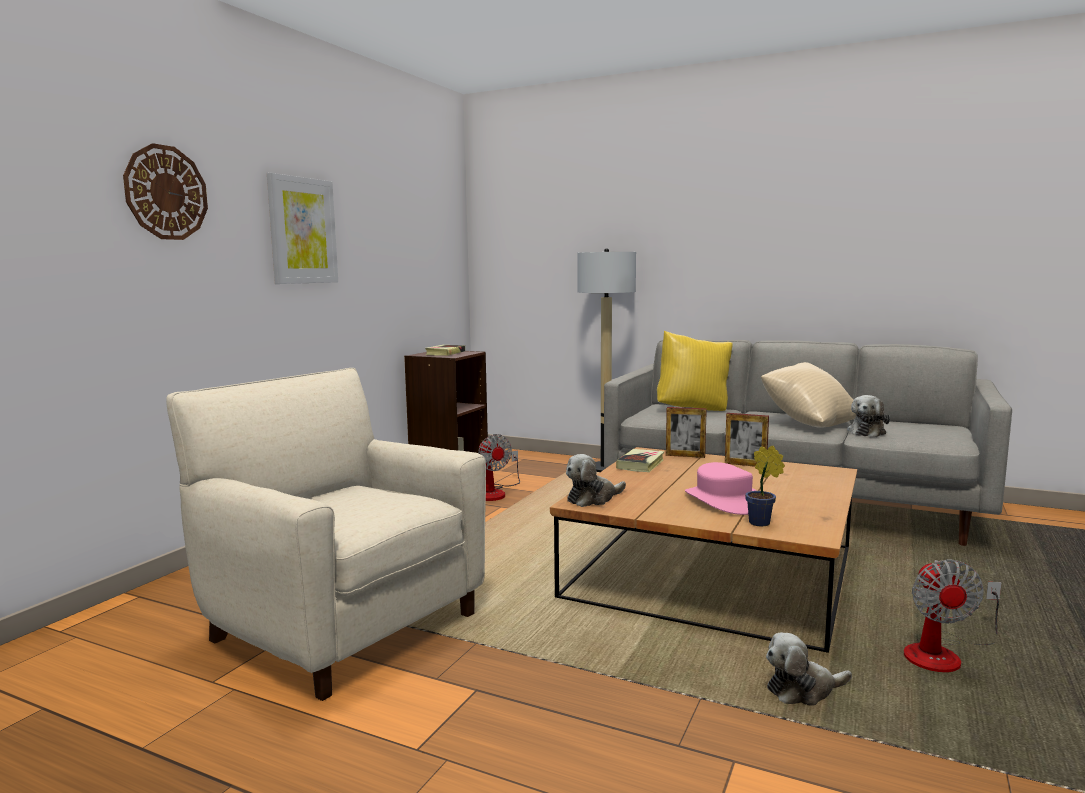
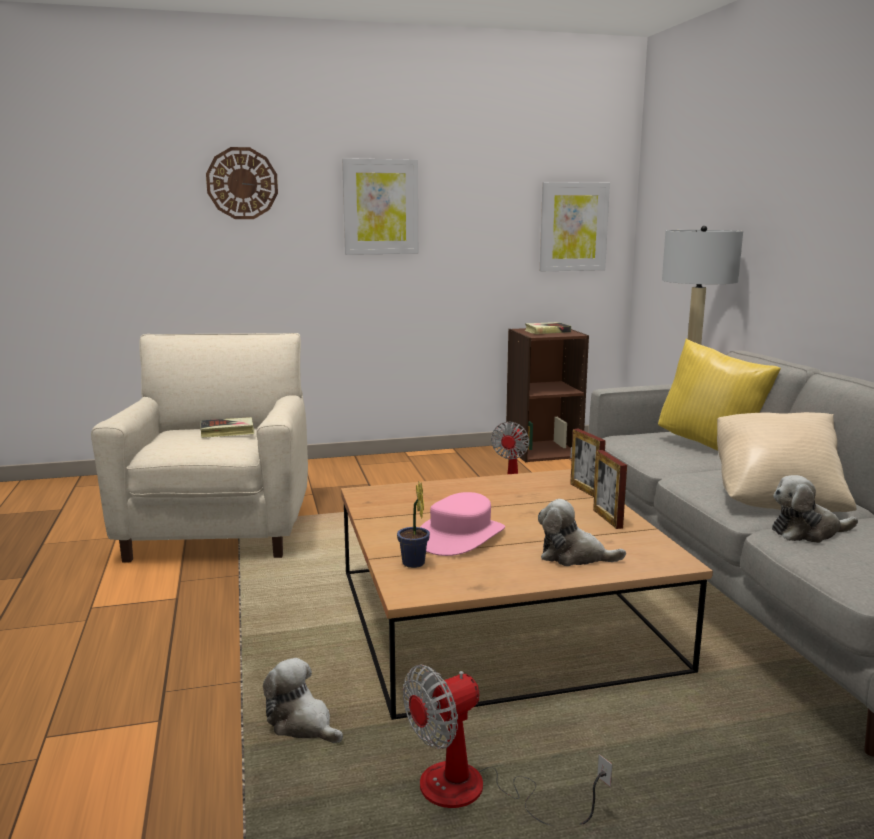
camera: 50 degrees right, 5 degrees up
plush toy [566,454,626,507] -> plush toy moved to [538,499,626,566]
book [616,449,664,472] -> book moved to [201,417,254,438]
none -> picture [540,182,610,271]

